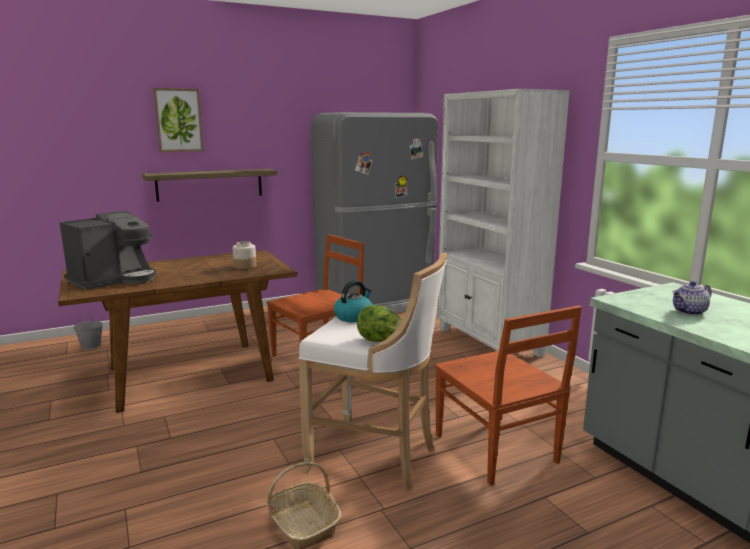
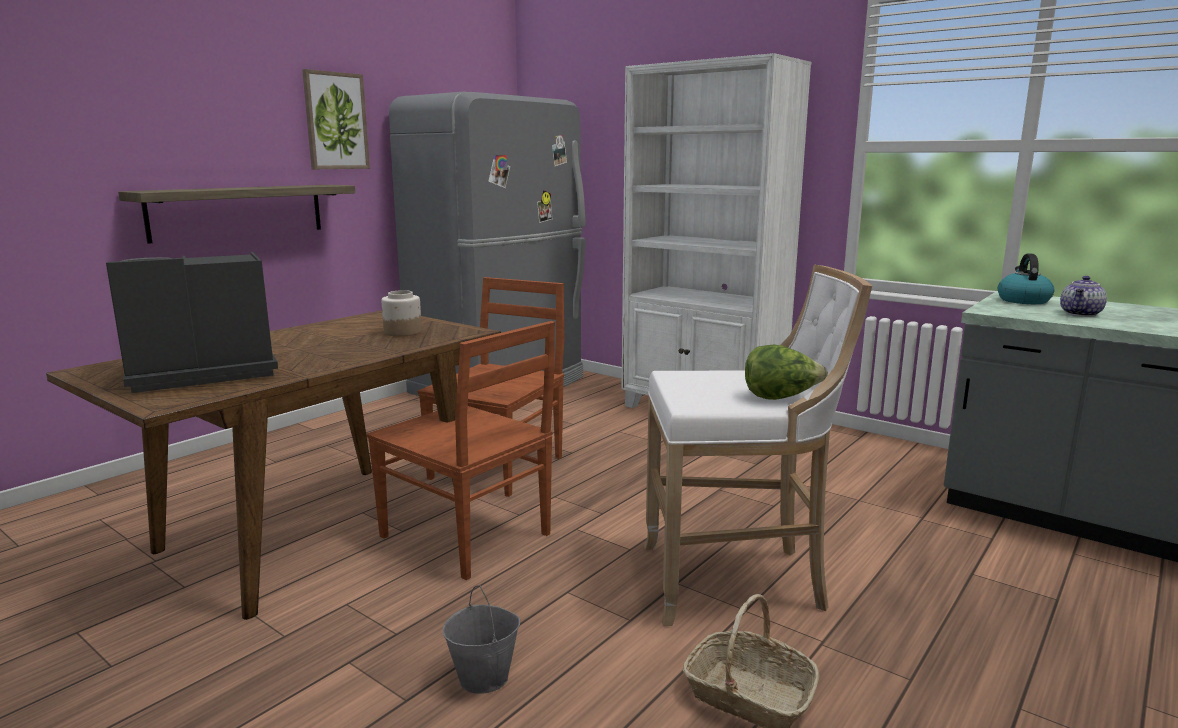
camera: 25 degrees left, 0 degrees up
coffee machine [60,210,156,290] -> coffee machine turned 135 degrees counterclockwise [106,252,278,393]
grey bucket [74,310,103,349] -> grey bucket moved to [443,585,520,694]
picture [153,88,204,152] -> picture moved to [302,69,370,169]
kettle [334,281,373,322] -> kettle moved to [998,254,1055,304]
brown chair [435,306,582,486] -> brown chair moved to [366,321,555,580]

